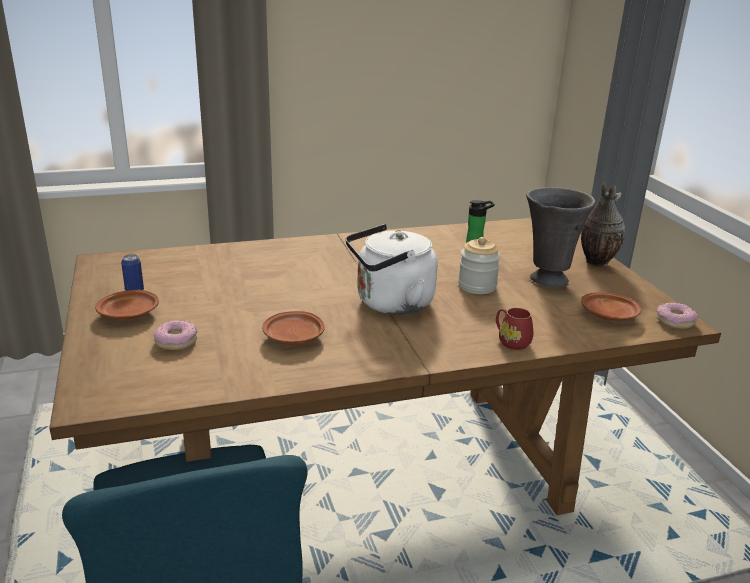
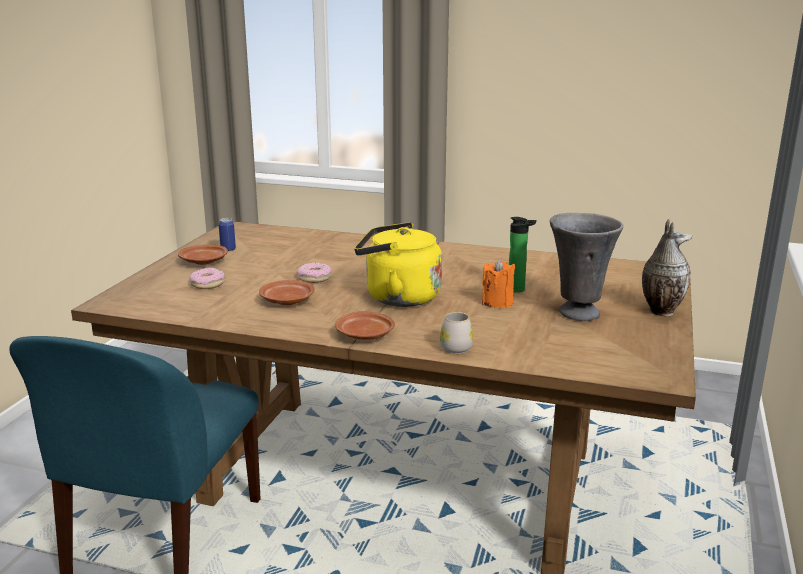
camera: 35 degrees right, 5 degrees down
white kettle [346,224,437,315] -> yellow kettle [354,222,442,307]
jar [458,237,501,294] -> orange candle [482,259,515,308]
red mug [496,308,533,350] -> white mug [439,312,474,354]
brown plate [581,292,641,321] -> brown plate moved to [335,311,395,340]
donut [656,303,698,329] -> donut moved to [297,263,332,283]

